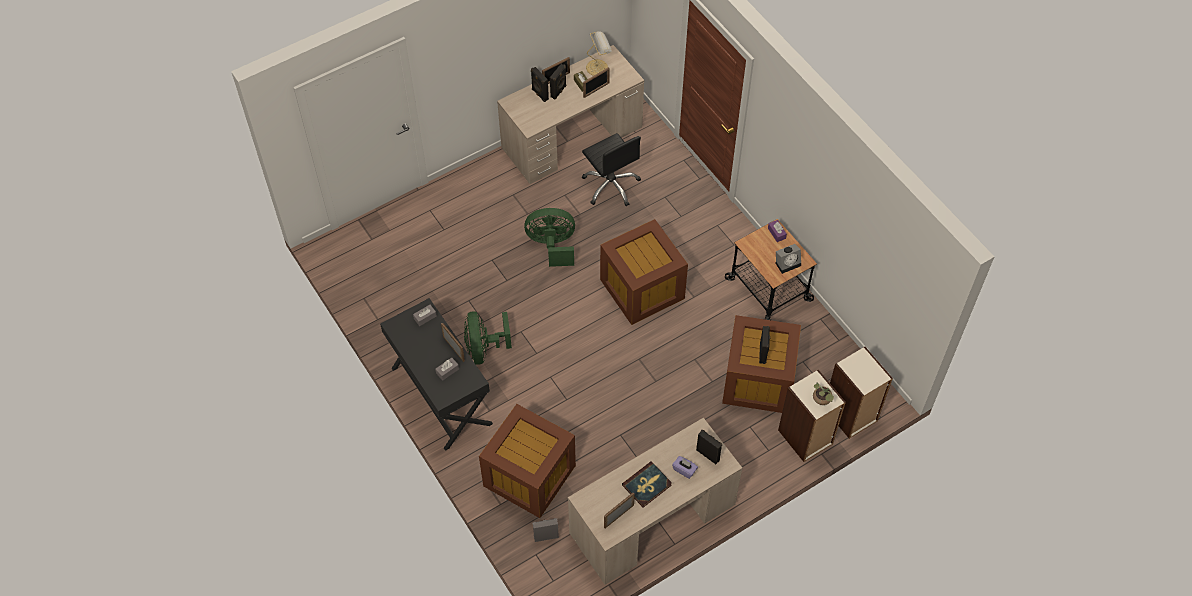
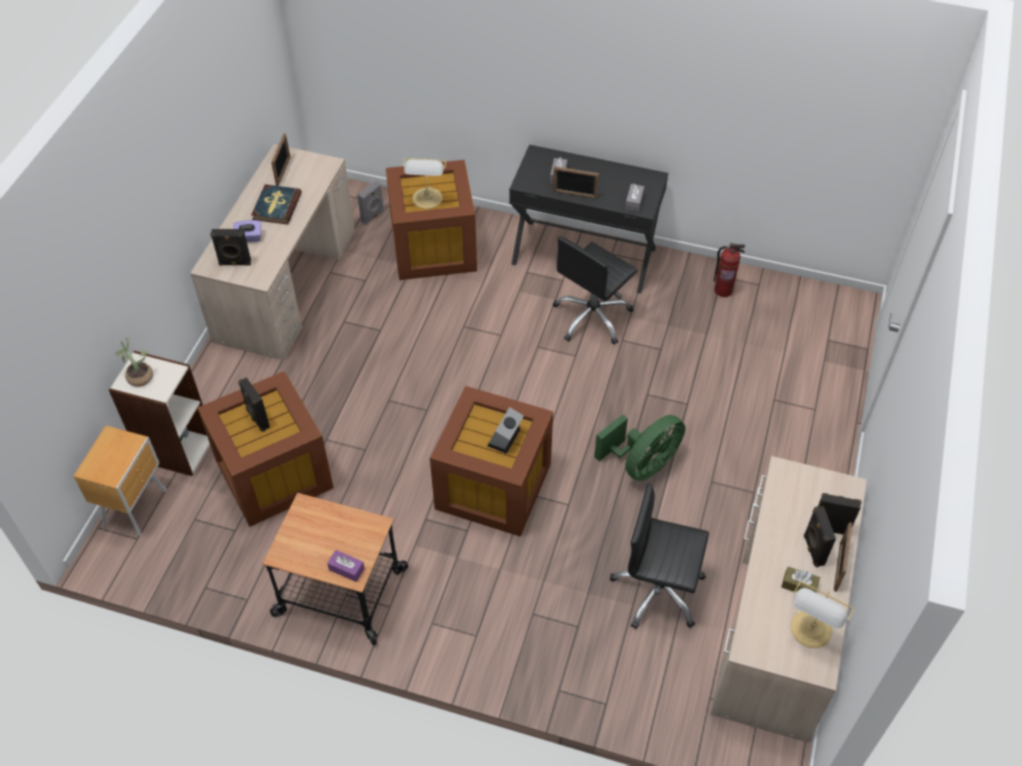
camera: 140 degrees right, 5 degrees down
green fan [464,311,512,365] -> black office chair [553,236,638,345]
picture frame [583,67,610,98] -> none
alarm clock [775,244,801,274] -> alarm clock moved to [487,407,524,454]
bookcase [830,347,893,439] -> brown nightstand [73,426,167,536]
none -> table lamp [402,158,446,209]
none -> fire extinguisher [713,243,745,297]

